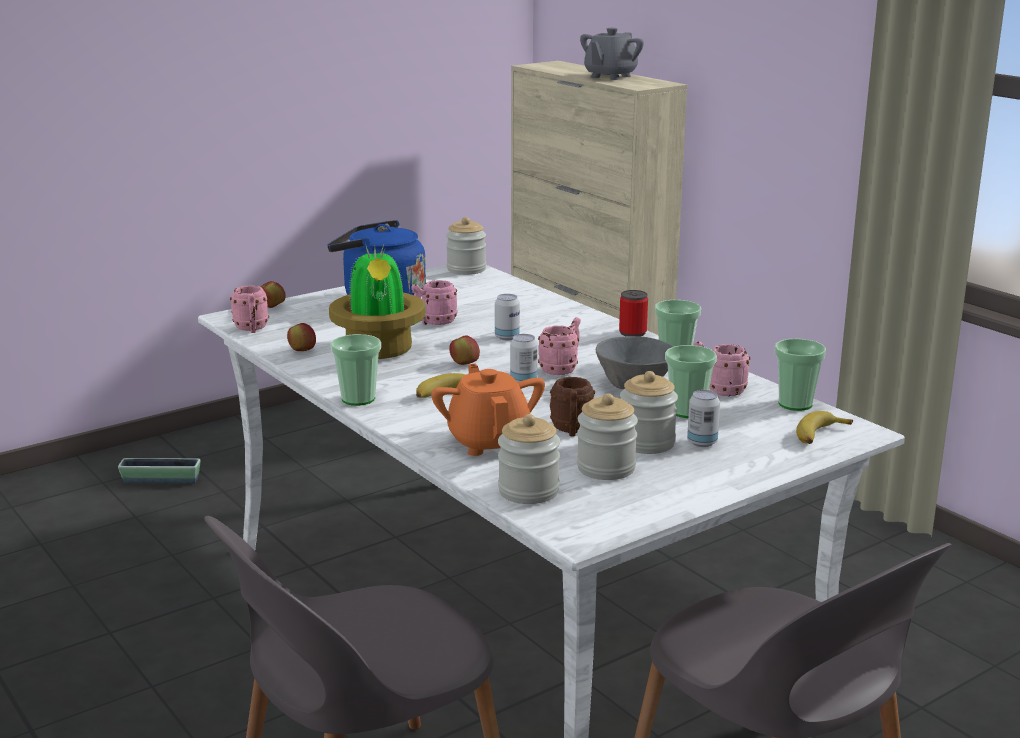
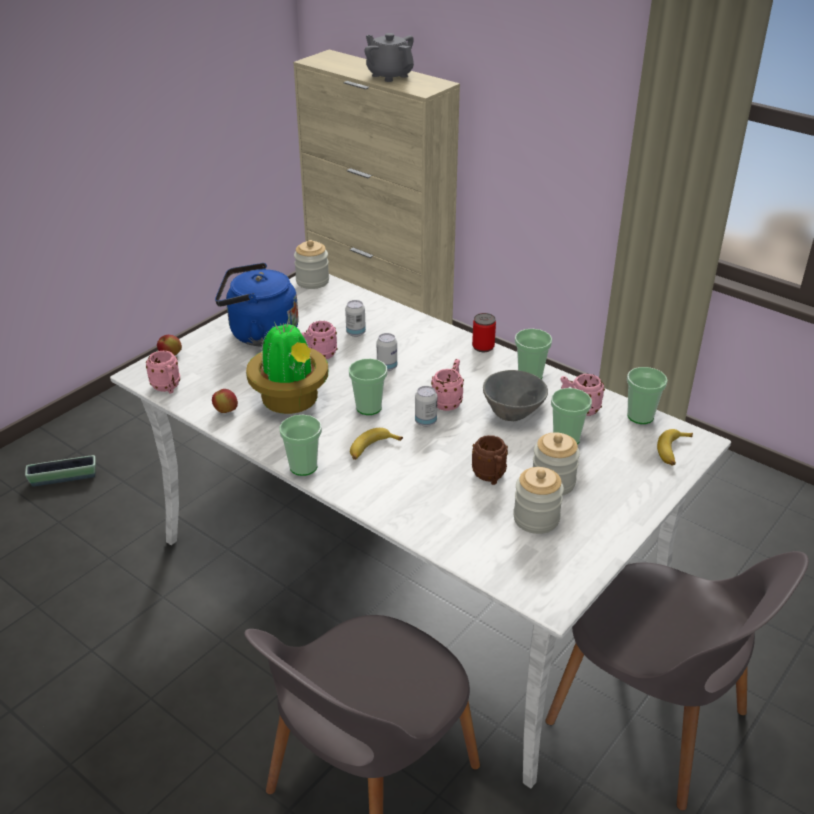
camera: 15 degrees left, 15 degrees up
orange teapot [431,364,545,456] -> none
apple [449,336,480,365] -> cup [349,359,387,415]
jar [498,414,560,504] -> none
grey teapot [580,28,644,80] -> grey teapot turned 120 degrees clockwise [364,33,414,82]
can [687,390,720,447] -> can moved to [345,300,366,337]

